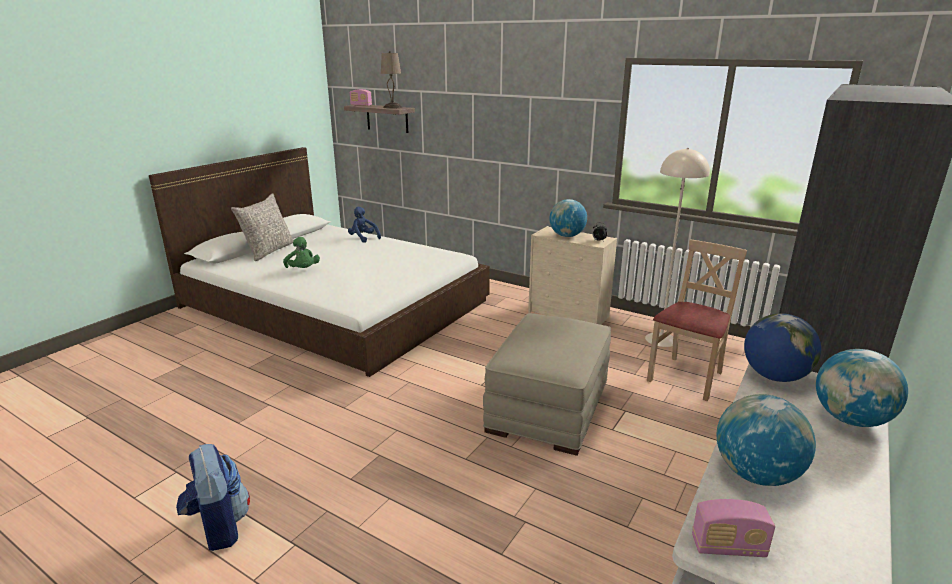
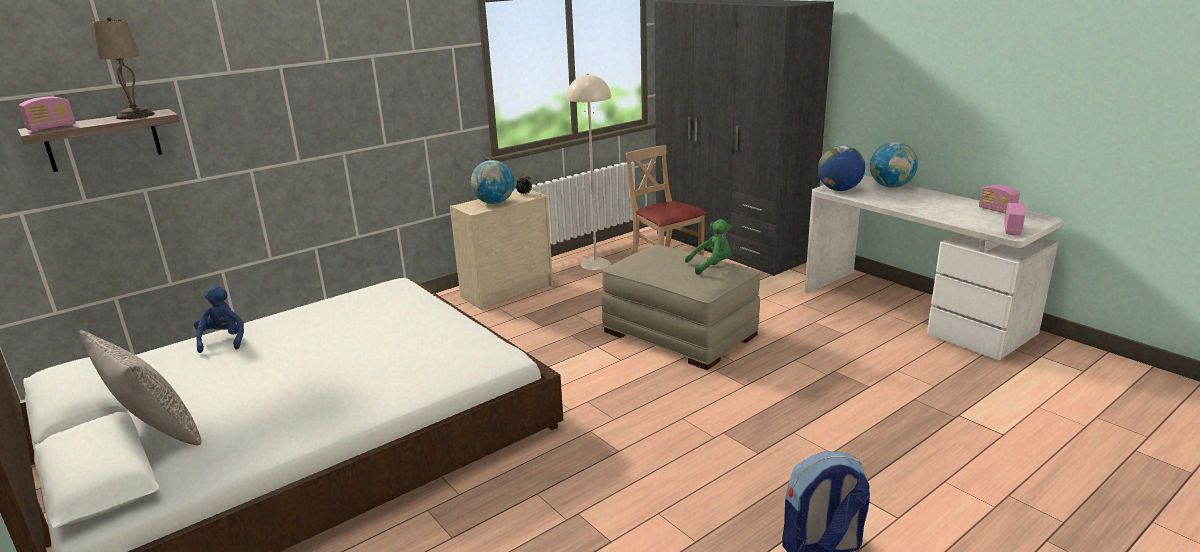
camera: 70 degrees left, 0 degrees up
green plush toy [283,237,320,268] -> green plush toy moved to [685,219,732,275]
blue plush toy [348,207,381,243] -> blue plush toy turned 105 degrees clockwise [194,286,244,353]
globe [716,394,816,486] -> none
none -> radio [979,185,1020,214]

